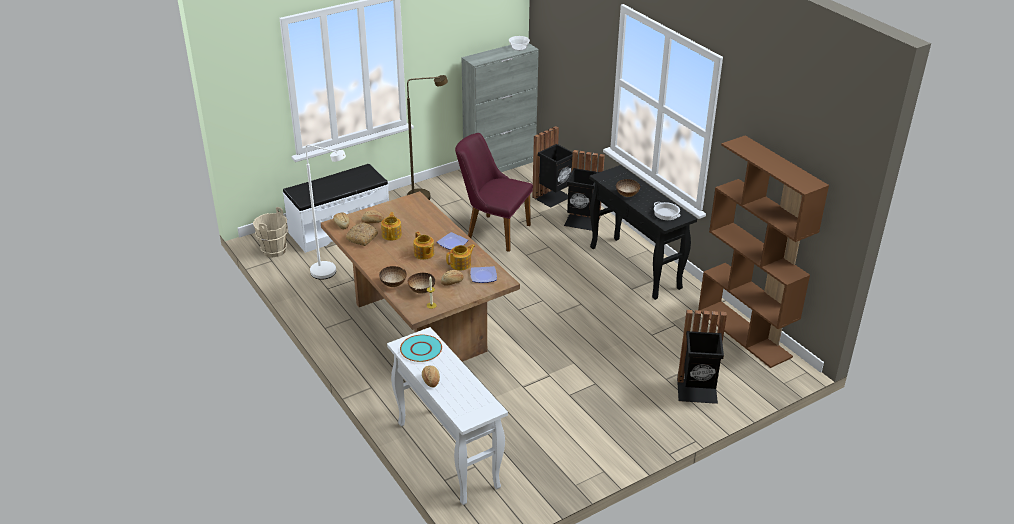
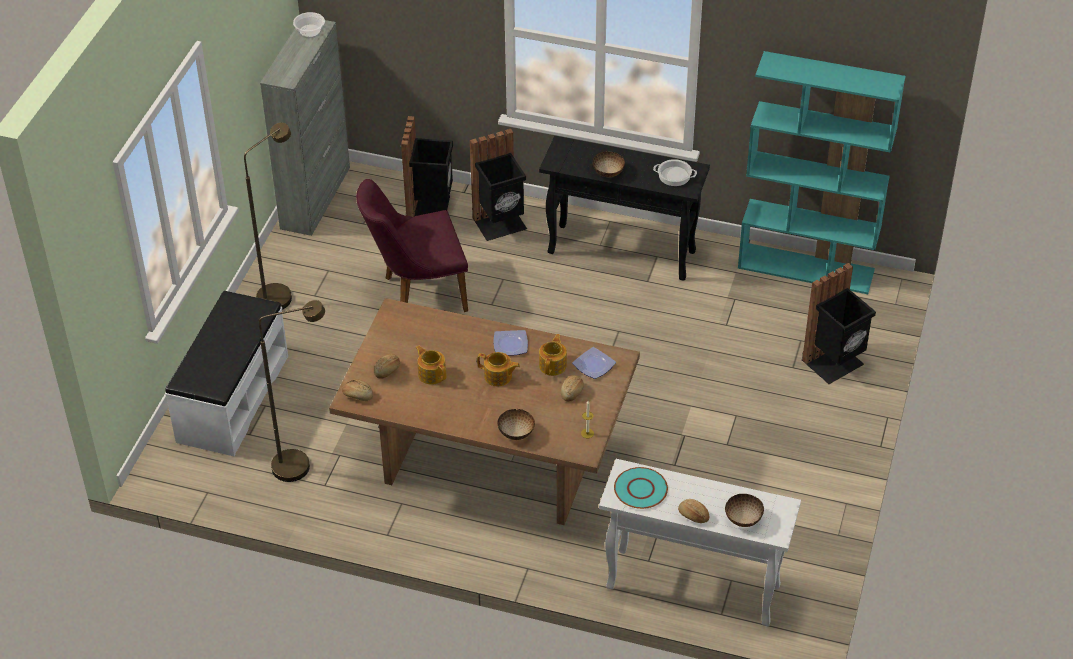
camera: 40 degrees left, 10 degrees up
beige bucket [253,207,288,258] -> none
white floor lamp [305,145,346,280] -> brown floor lamp [259,300,325,482]
bread [346,223,378,246] -> none
bowl [408,273,435,294] -> bowl moved to [725,494,764,527]
brown bookcase [698,135,829,368] -> turquoise bookcase [738,51,906,294]

